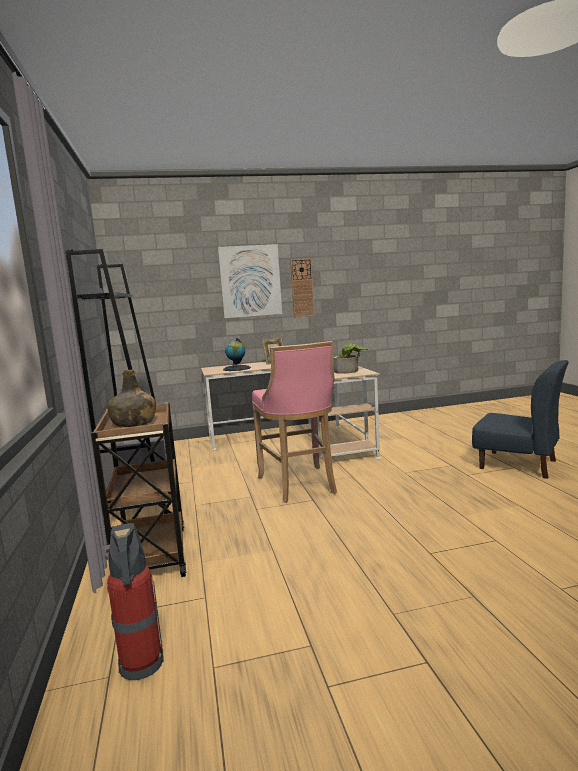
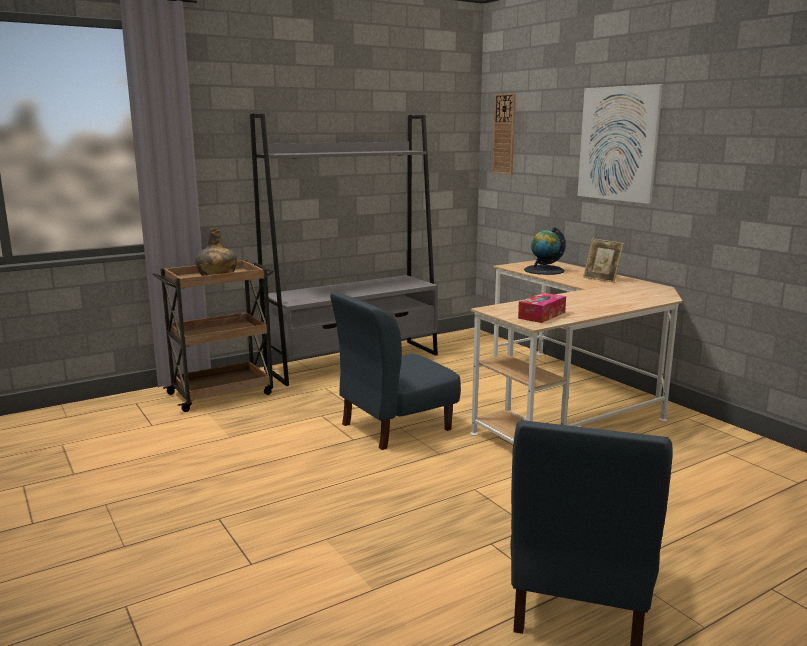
camera: 70 degrees right, 5 degrees up
fire extinguisher [103,523,164,680] -> none
pink stool [252,341,337,503] -> blue chair [330,292,461,450]
wall clock [290,258,315,318] -> wall clock moved to [492,93,516,175]
potted plant [333,344,368,374] -> tissue box [518,293,566,323]

